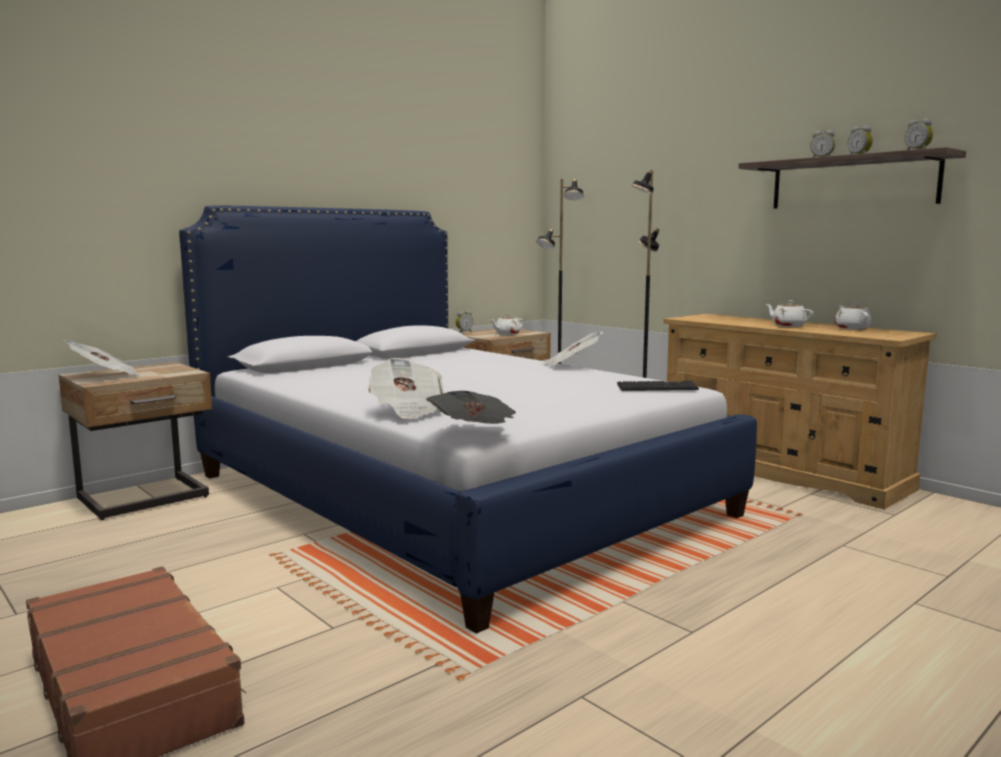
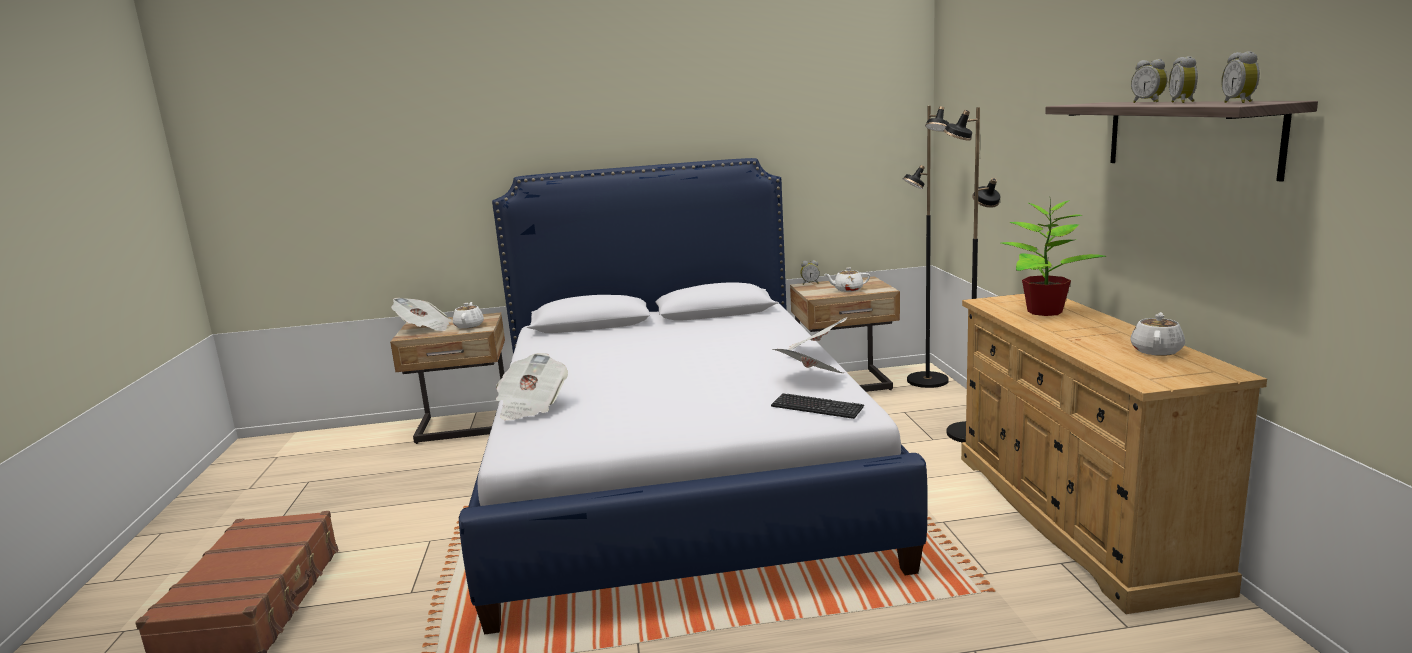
camera: 35 degrees right, 5 degrees up
newspaper [426,391,516,424] -> newspaper moved to [771,349,843,373]
white teapot [766,300,813,327] -> white teapot moved to [453,302,484,329]
none -> potted plant [1001,196,1106,316]

